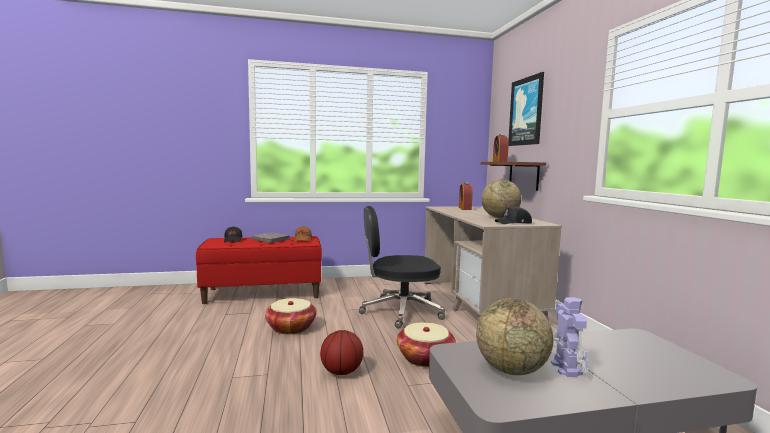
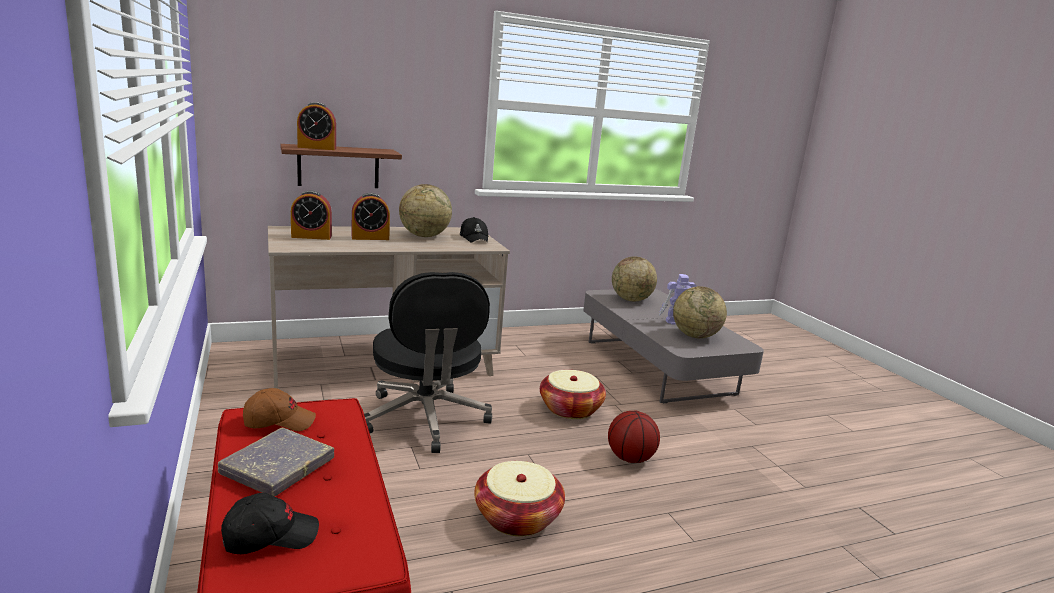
camera: 100 degrees left, 10 degrees up
picture [508,72,544,146] -> none
none -> alarm clock [352,193,390,240]
none -> globe [612,257,657,302]

